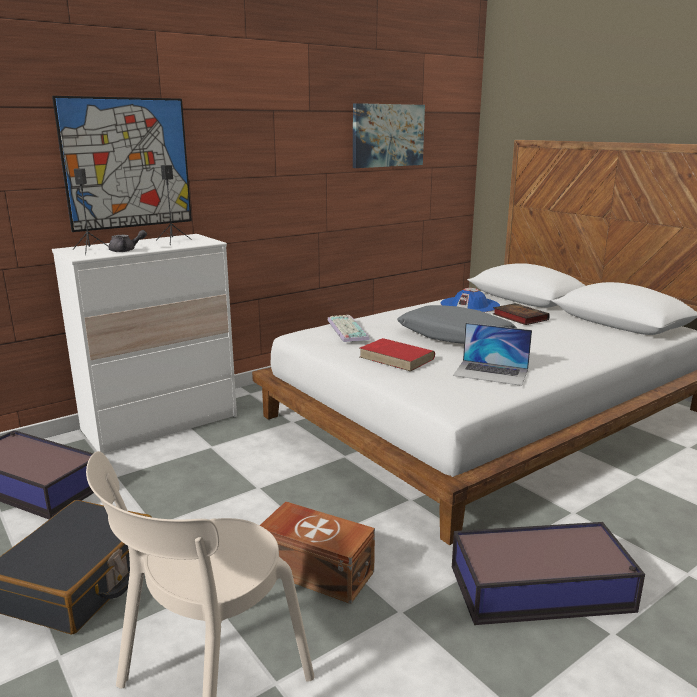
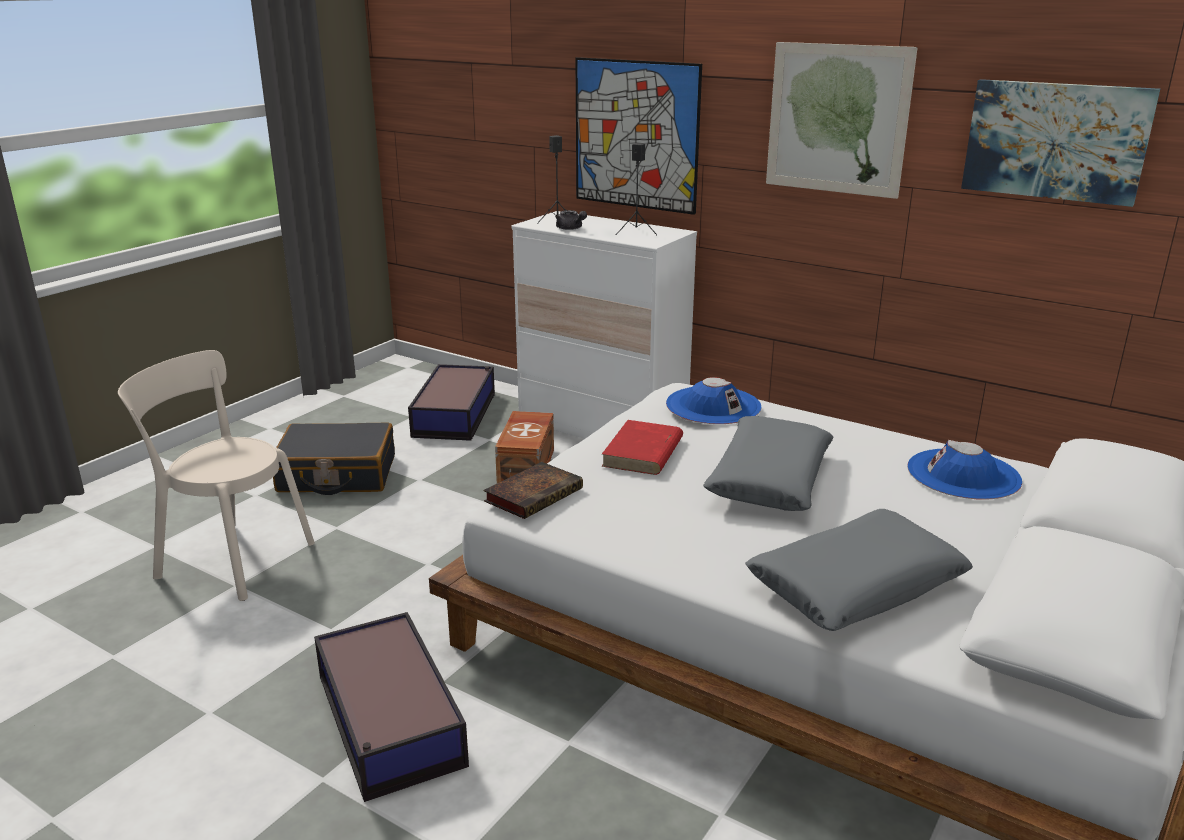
camera: 70 degrees right, 5 degrees up
brown storage box [260,501,375,604] -> brown storage box moved to [495,411,554,483]
keyboard [328,315,370,342] -> blue hat [666,377,761,424]
laptop [453,323,532,386] -> none
book [493,303,550,325] -> book moved to [484,462,583,519]
none -> grey pillow [745,509,973,631]
none -> picture [766,42,917,199]

